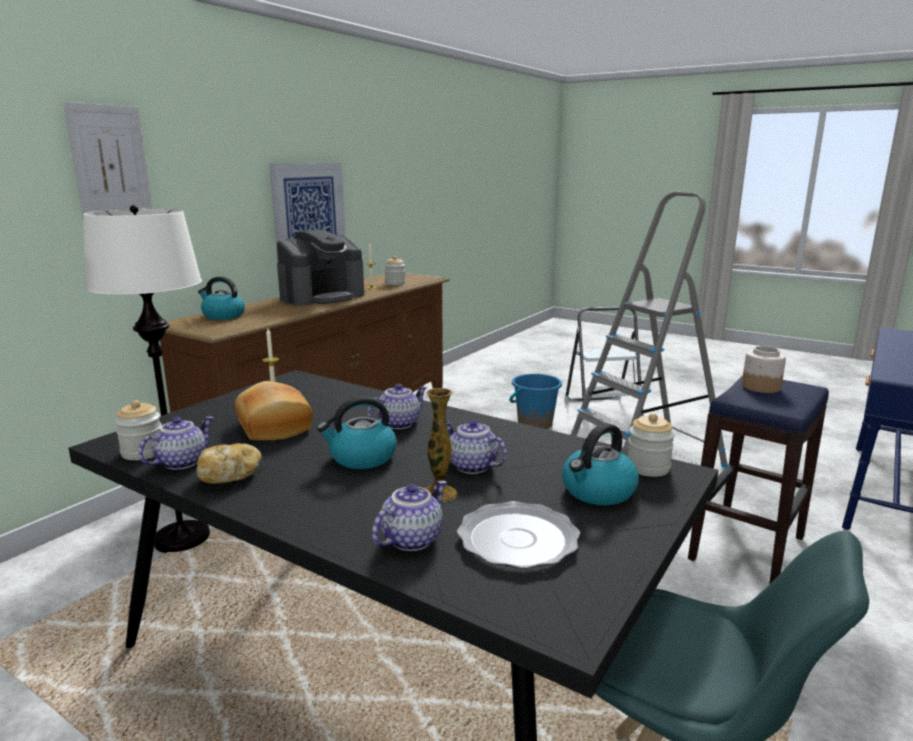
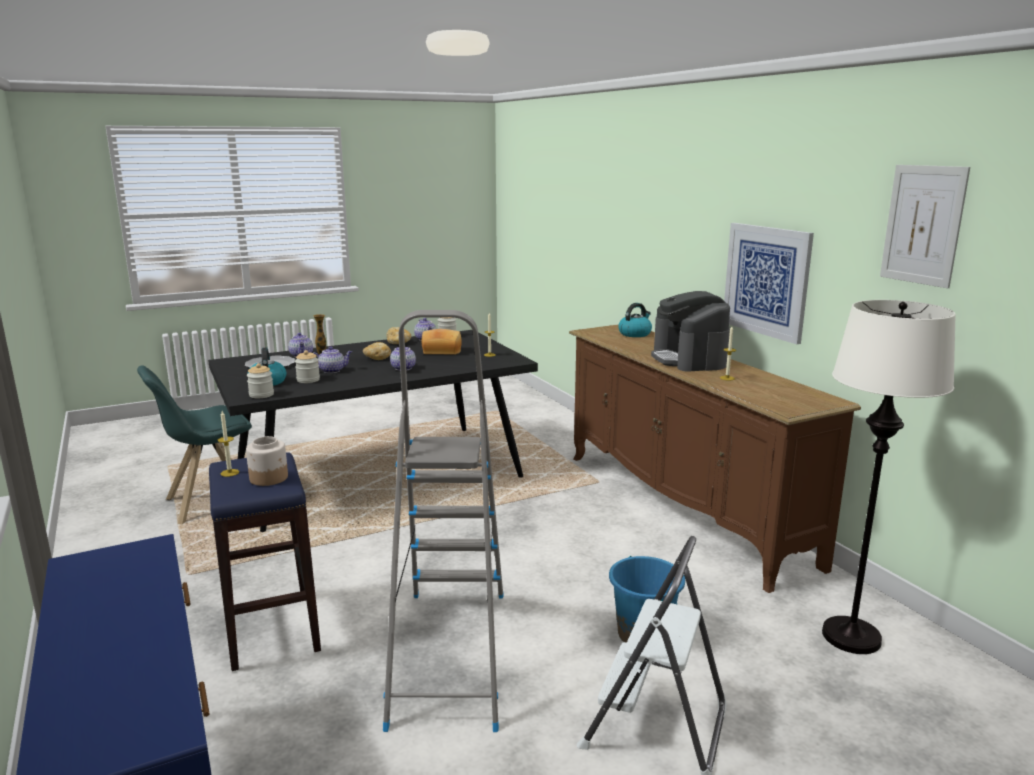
camera: 120 degrees right, 0 degrees up
picture [63,102,152,216] -> picture moved to [880,165,970,288]
white floor lamp [83,205,210,553] -> white floor lamp moved to [822,300,956,654]
kettle [317,396,397,469] -> bread [363,342,391,360]
jar [384,256,405,285] -> jar moved to [295,350,320,383]
none -> candle [218,411,239,477]

